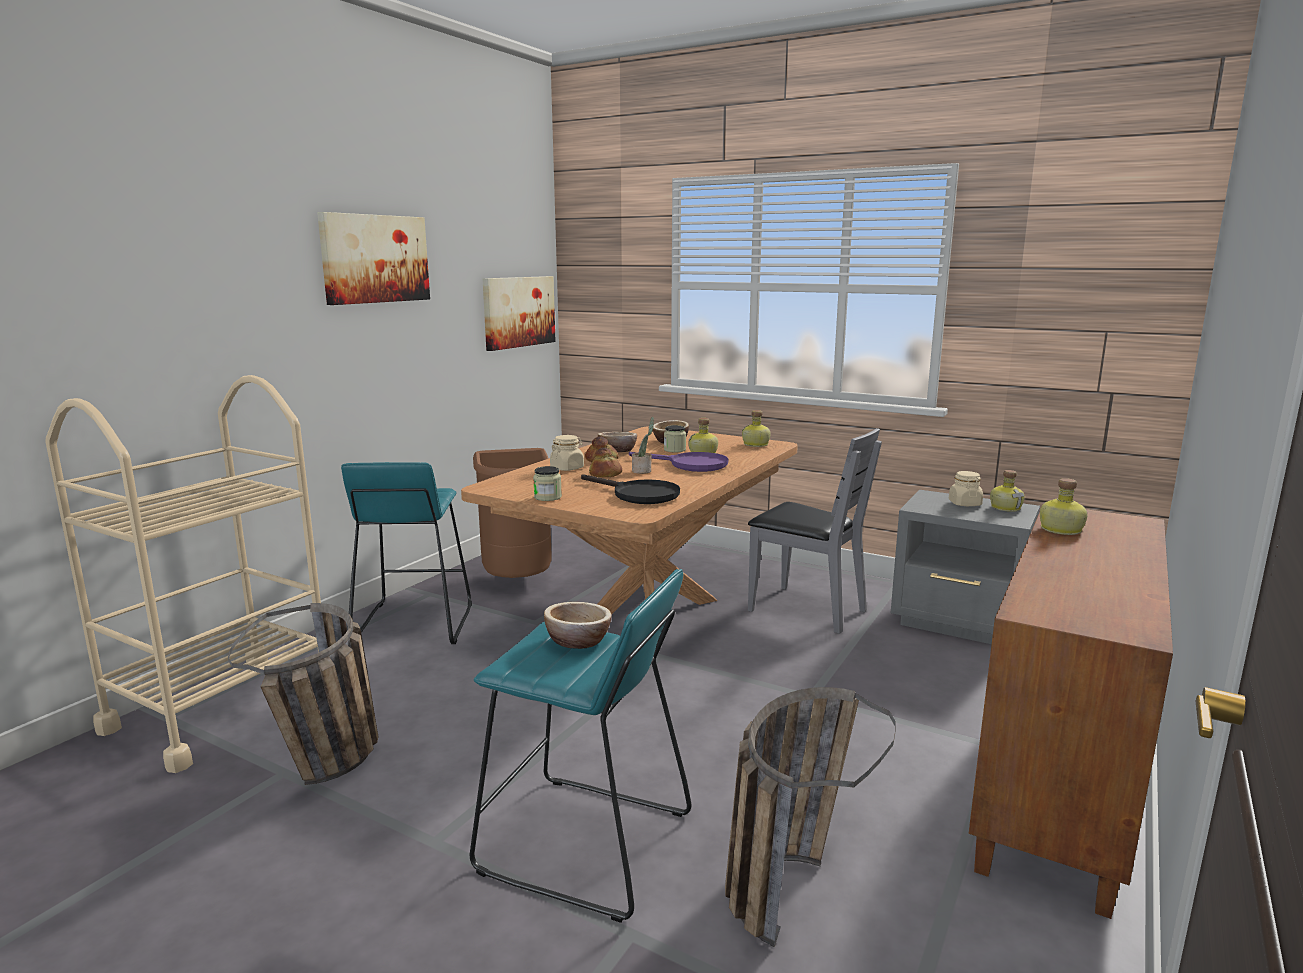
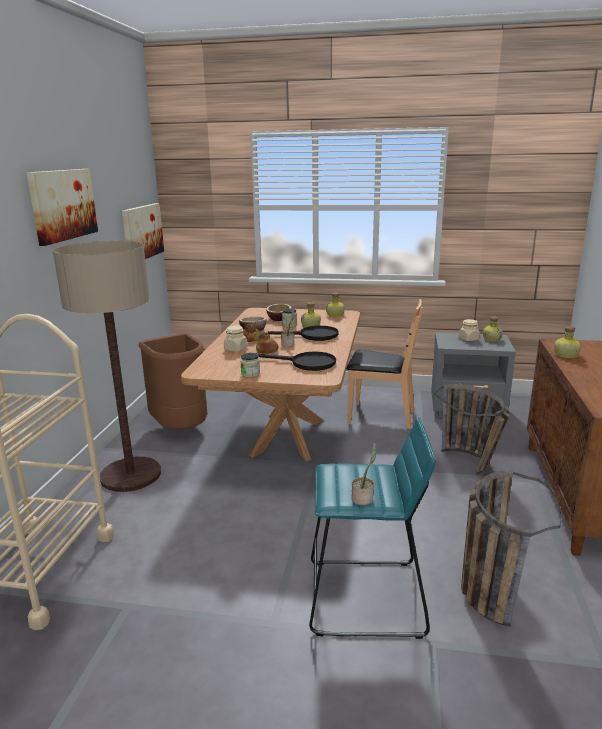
camera: 20 degrees left, 5 degrees up
basket [228,603,378,785] -> basket moved to [434,384,510,475]
turquoise stool [341,462,472,644] -> floor lamp [53,241,161,492]
bowl [544,602,612,649] -> none
purple frying pan [629,452,728,472] -> black frying pan [268,326,339,341]
grey chair [748,428,882,634] -> brown chair [347,299,423,429]
none -> potted plant [352,443,376,505]

